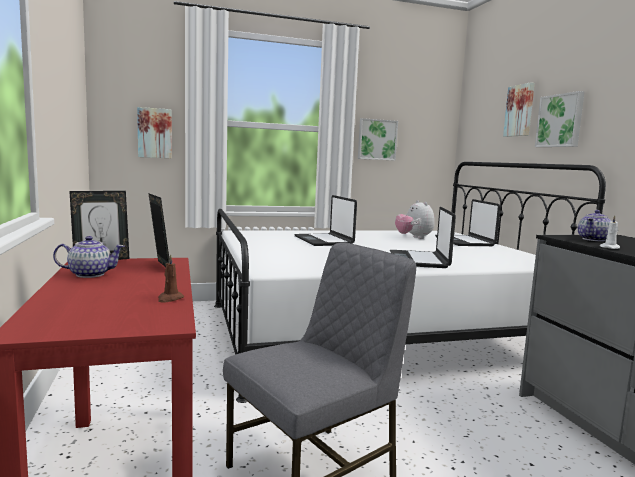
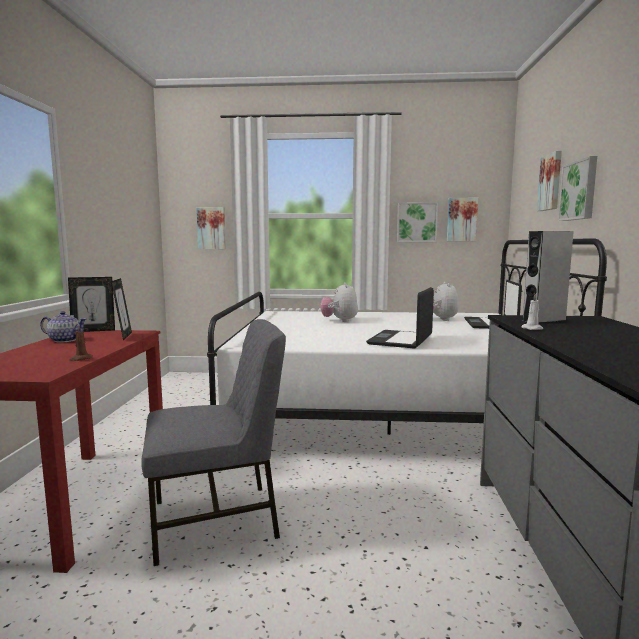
camera: 20 degrees right, 0 degrees up
laptop [294,195,357,246] -> plush toy [320,282,358,322]
teapot [578,210,611,241] -> grey speaker [523,231,574,323]
none -> picture [447,198,478,241]

